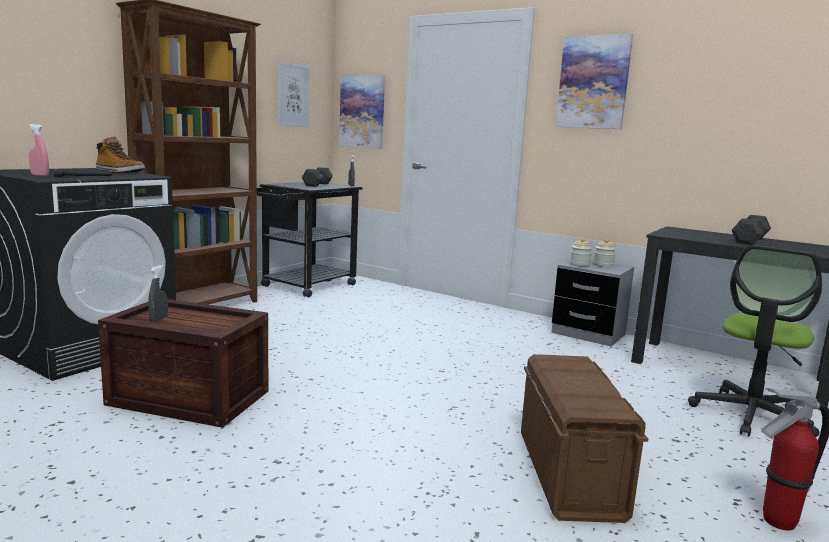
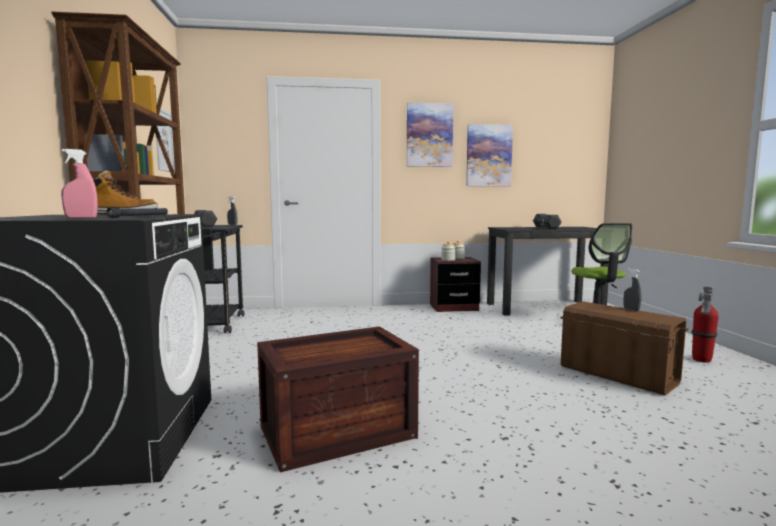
camera: 40 degrees left, 5 degrees down
grey spray bottle [148,265,168,322] -> grey spray bottle moved to [624,268,642,311]
picture [339,75,385,149] -> picture moved to [466,124,513,186]
grey nightstand [551,260,634,347] -> brown nightstand [430,257,481,312]

